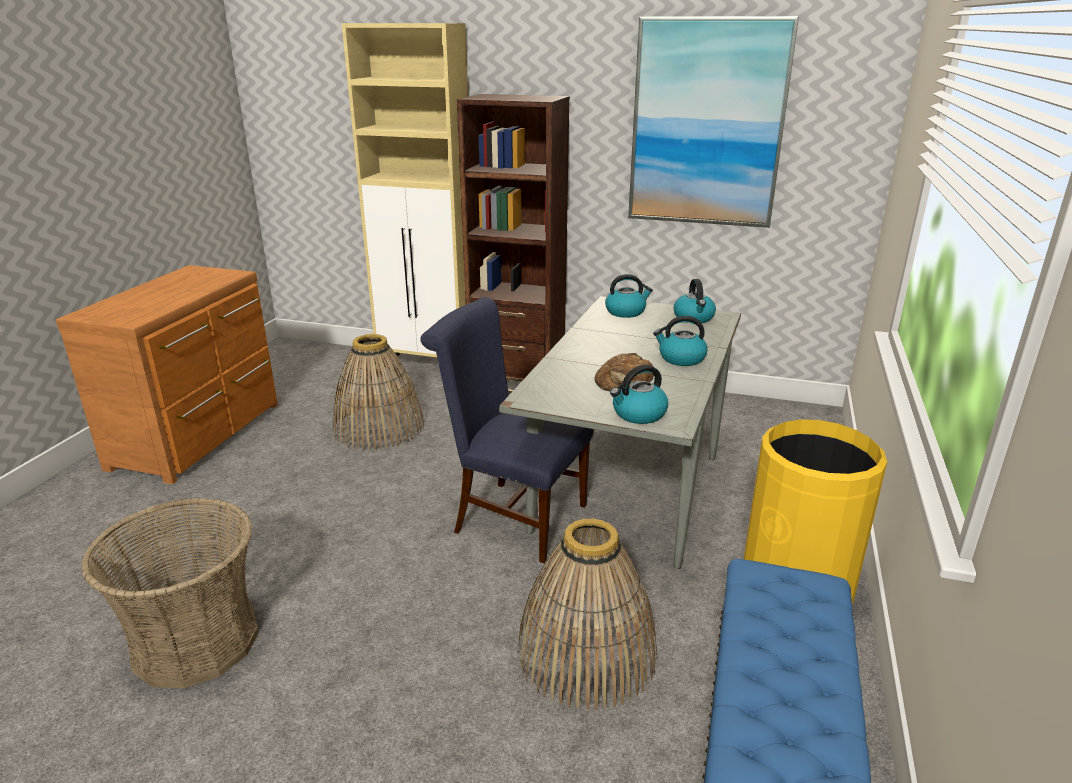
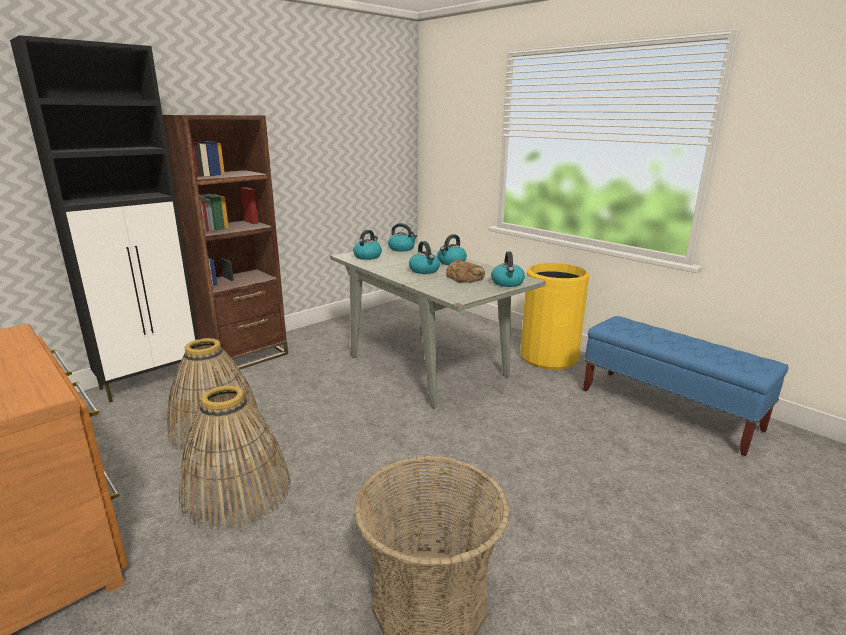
camera: 60 degrees left, 5 degrees down
beige cabinet [342,23,468,365] -> black cabinet [10,35,198,402]
blue chair [420,297,594,563] -> none
basket [518,518,657,710] -> basket moved to [179,385,290,531]
picture [628,16,799,228] -> none
none -> kettle [409,241,440,274]

